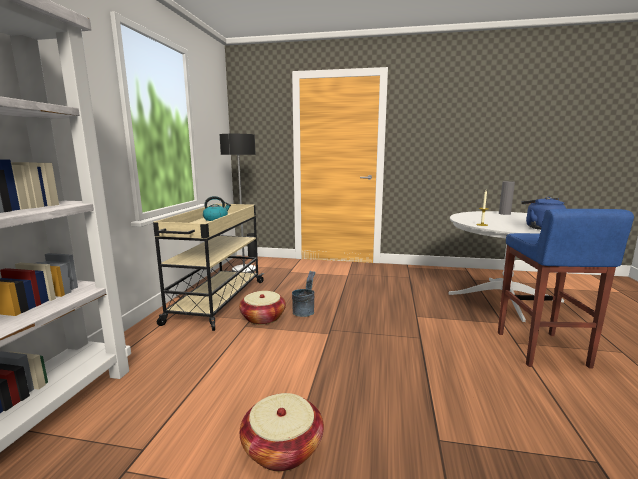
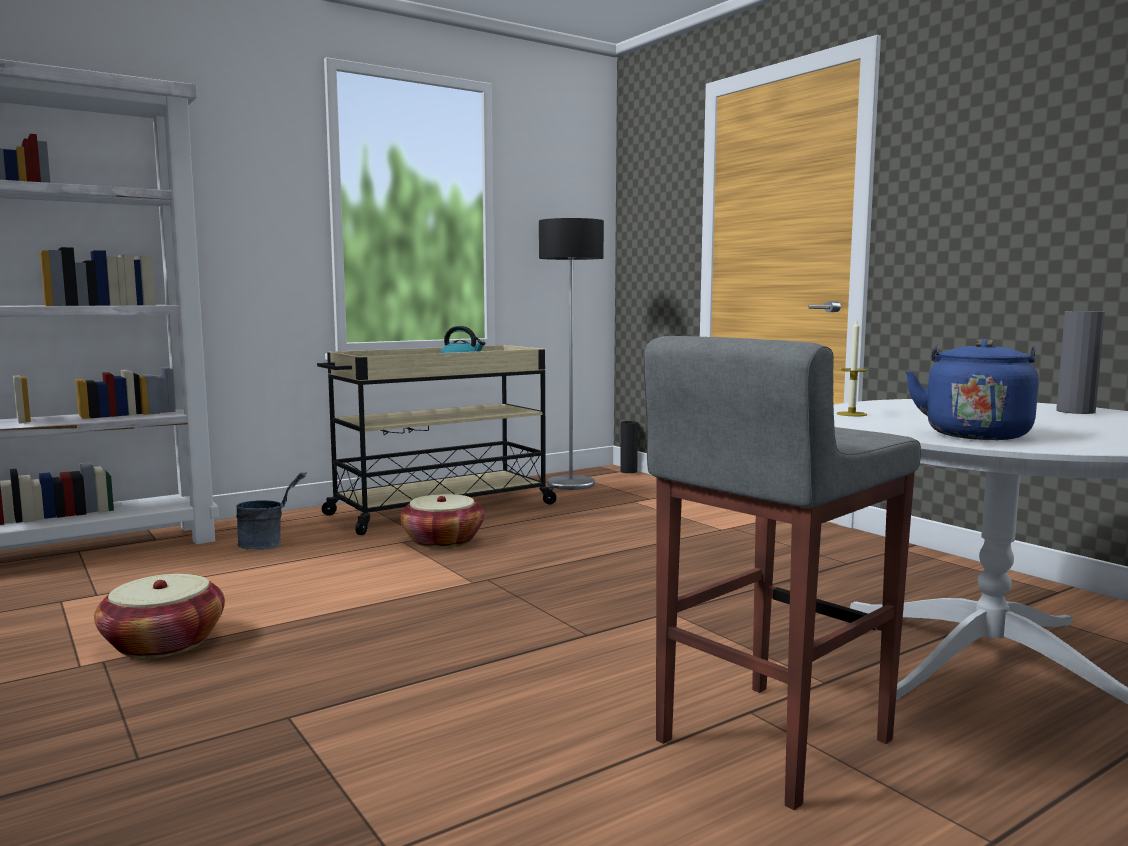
camera: 45 degrees right, 5 degrees down
grey bucket [292,271,316,317] -> grey bucket moved to [236,472,306,550]
blue stool [498,209,634,369] -> grey stool [644,336,921,810]

